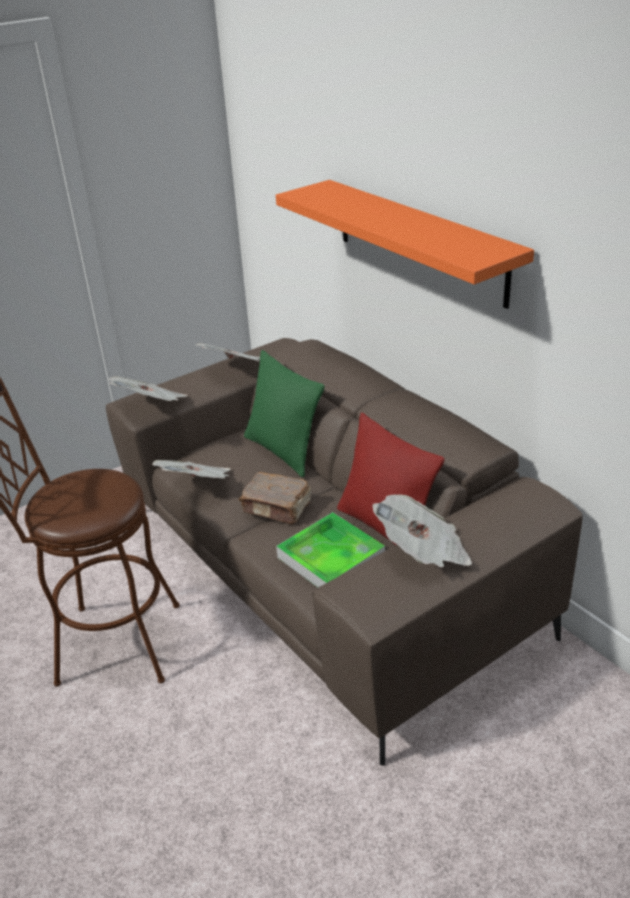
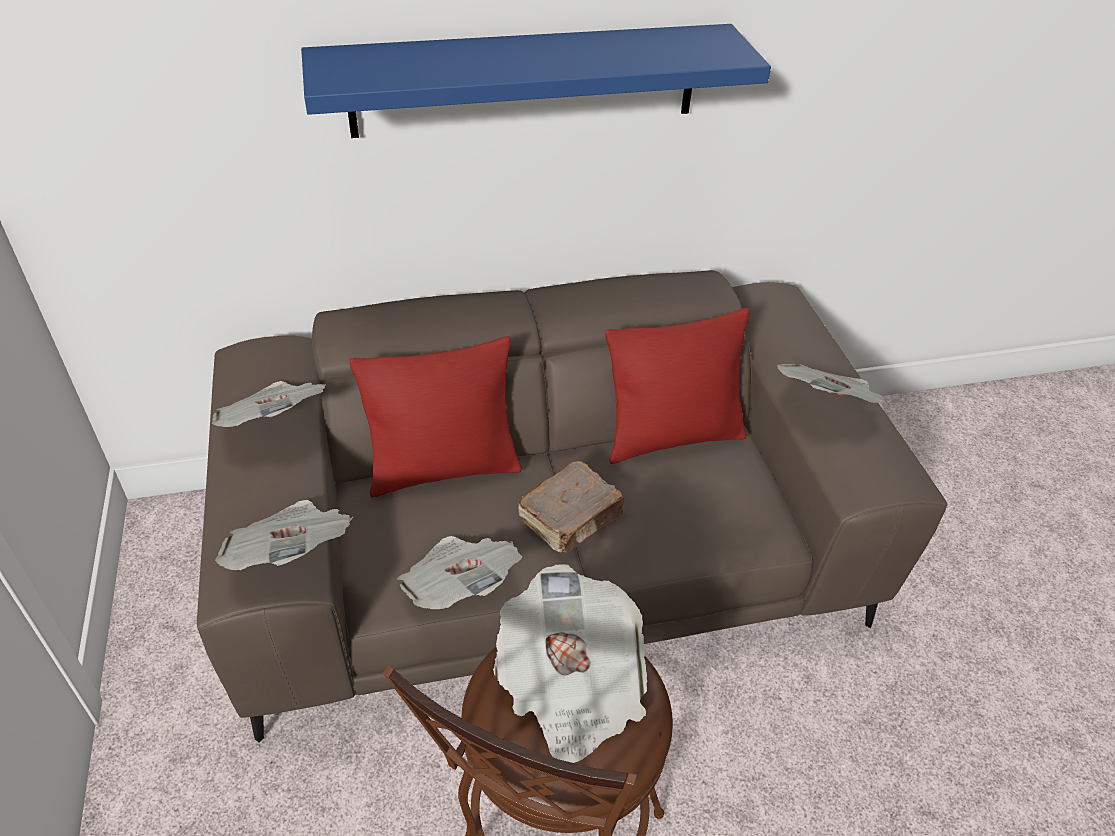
camera: 70 degrees left, 10 degrees up
green pillow [244,350,325,477] -> red pillow [349,336,522,498]
orange shelf [276,180,534,309] -> blue shelf [301,24,771,138]
tray [276,512,385,587] -> none
none -> newspaper [493,564,647,763]

